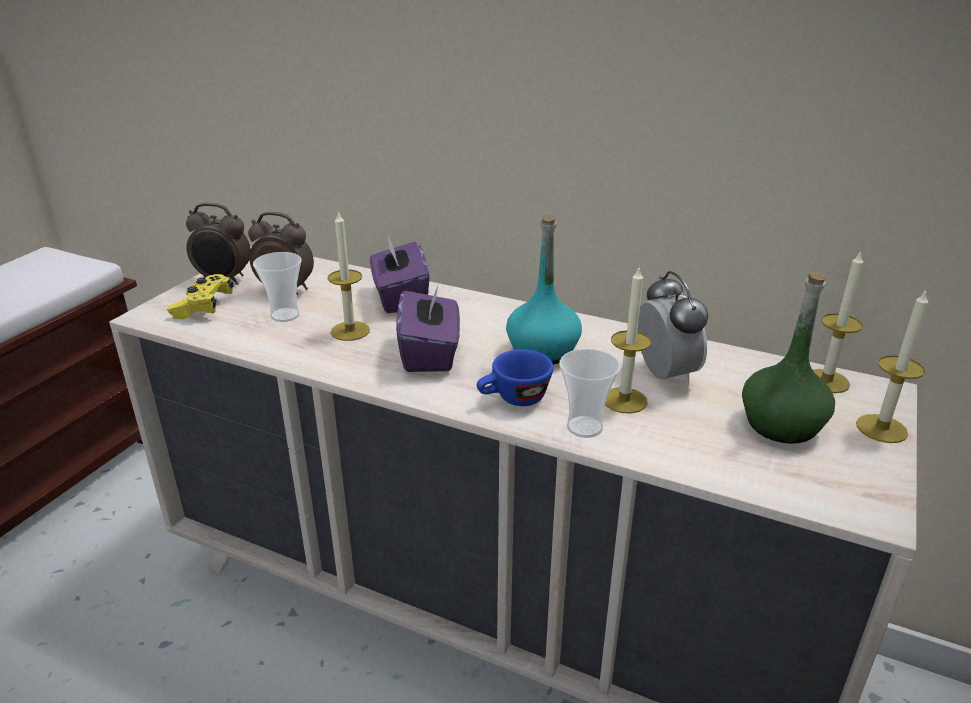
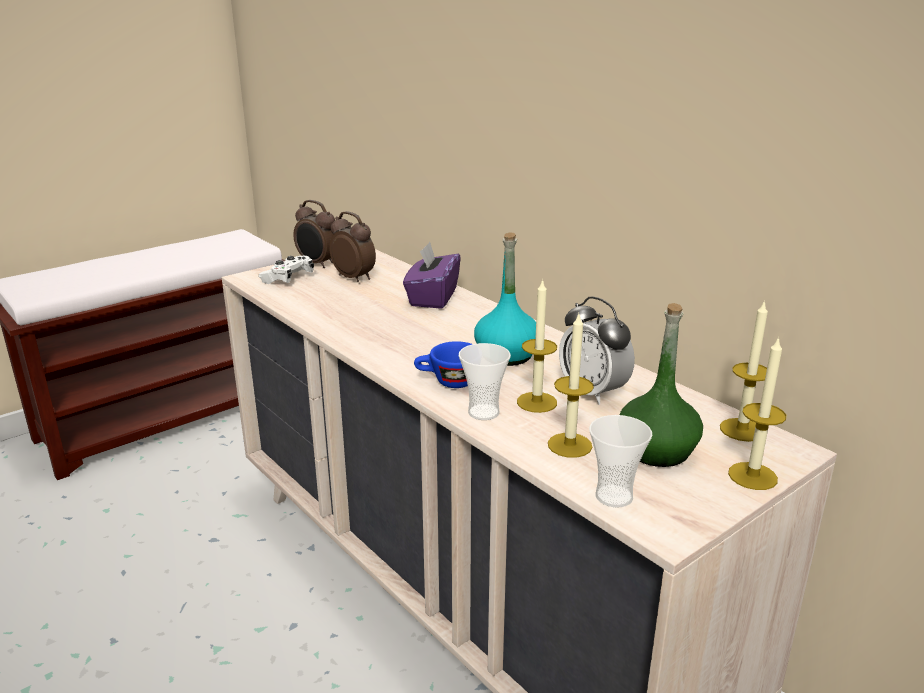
camera: 25 degrees right, 5 degrees down
yellow game controller [167,274,233,319] -> white game controller [259,256,314,284]
cup [253,252,302,322] -> cup moved to [589,415,652,508]
candle [327,210,370,341] -> candle moved to [548,312,594,458]
purple tissue box [396,283,460,372] -> none
alarm clock [637,271,708,385] -> alarm clock turned 135 degrees clockwise [559,297,635,405]

